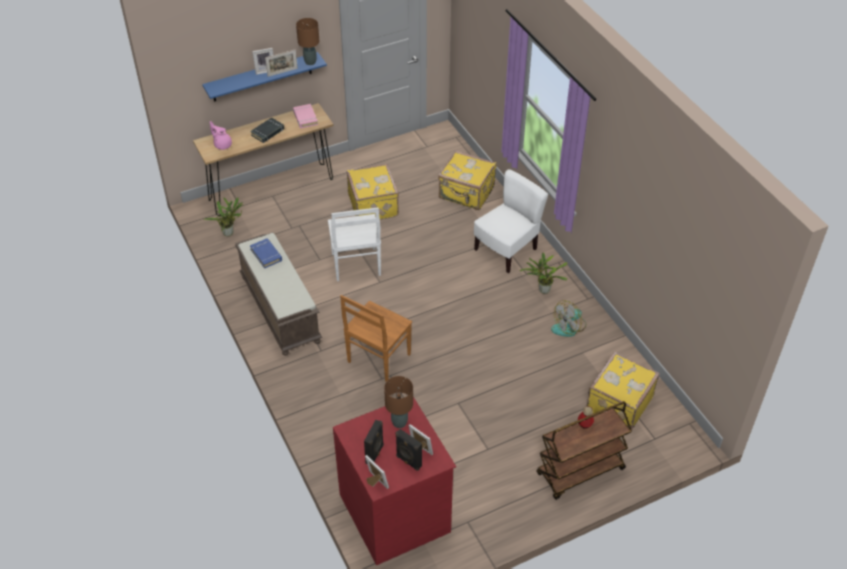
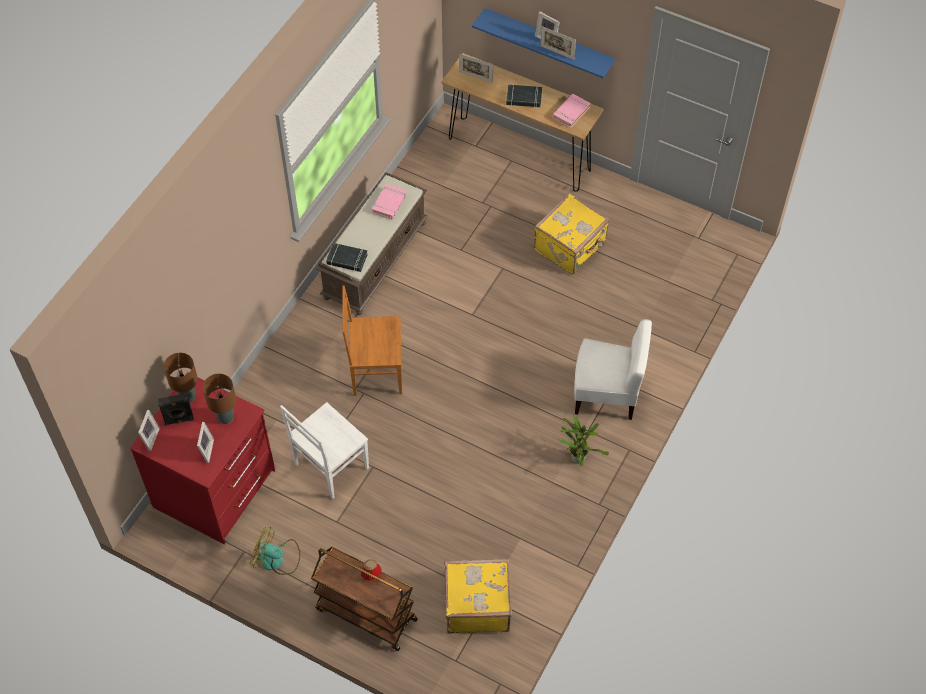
camera: 55 degrees right, 10 degrees up
potted plant [203,197,243,236] -> none
pink teapot [210,121,232,150] -> picture frame [459,54,493,83]
blue book [250,238,282,269] -> pink book [372,184,406,220]
brown table lamp [296,18,319,65] -> brown table lamp moved to [164,353,198,403]
white chair [328,207,381,281] -> white chair moved to [280,402,369,499]
black speaker [396,429,422,471] -> none
yellow suitcase [438,151,497,210] -> none
fan [551,300,586,337] -> fan moved to [250,526,300,575]
none -> black book [326,243,368,272]

